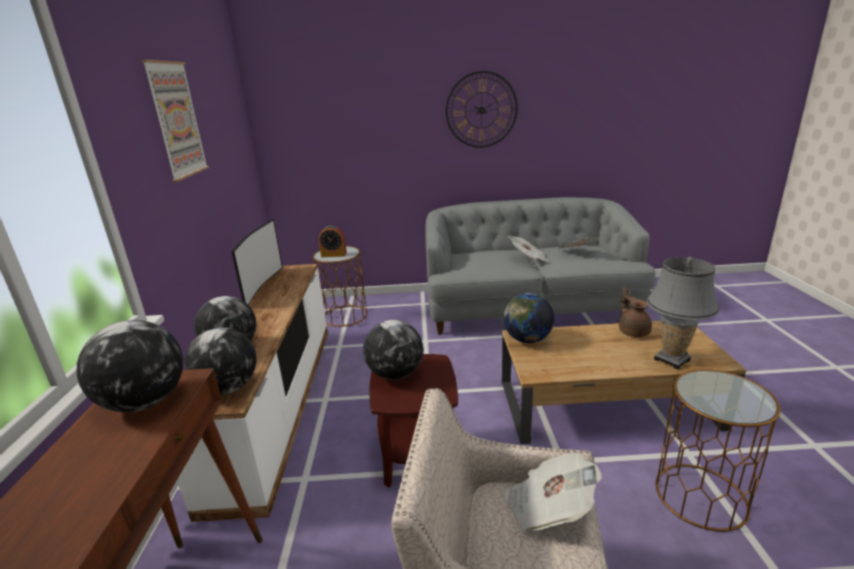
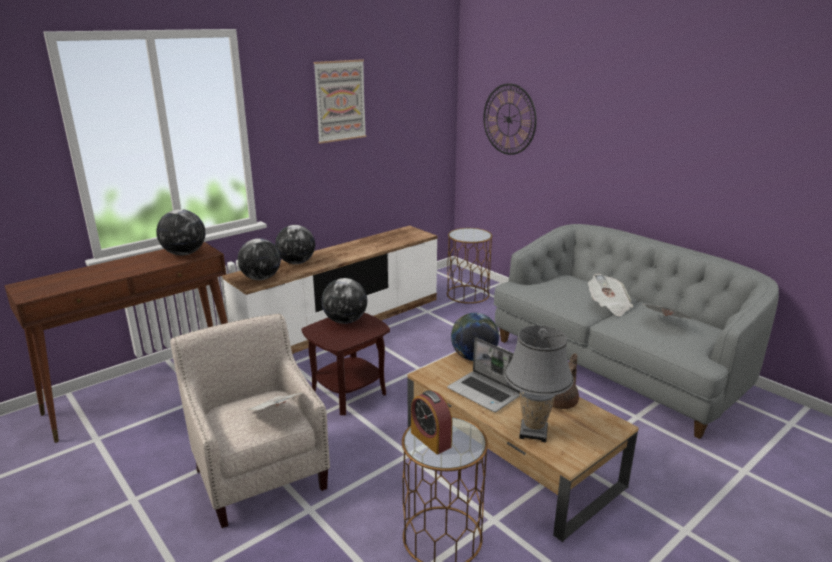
camera: 50 degrees right, 0 degrees up
television [232,219,283,305] -> none
alarm clock [319,225,347,257] -> alarm clock moved to [411,390,452,454]
wall clock [446,71,518,148] -> wall clock moved to [483,83,537,155]
none -> laptop [447,337,520,412]

